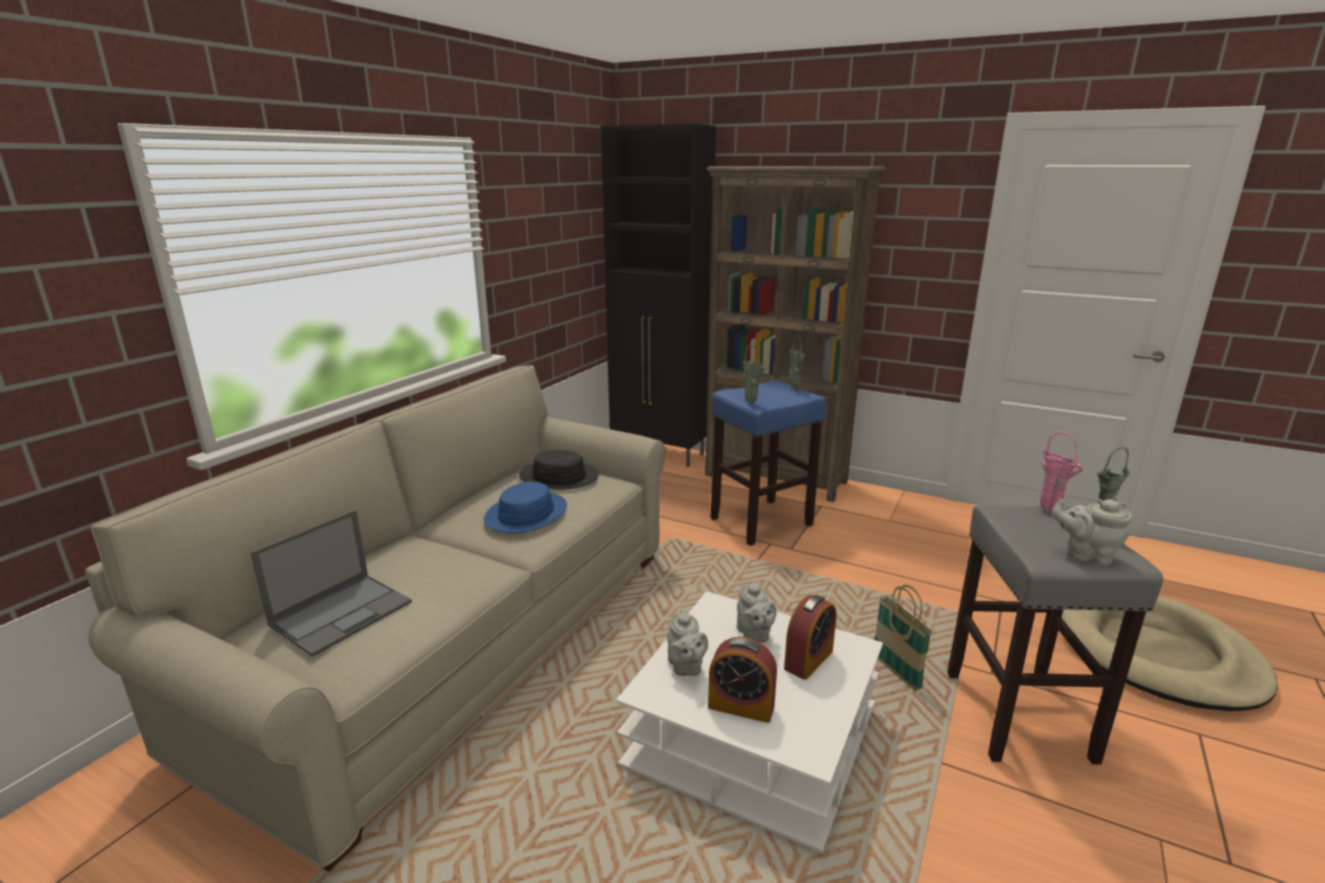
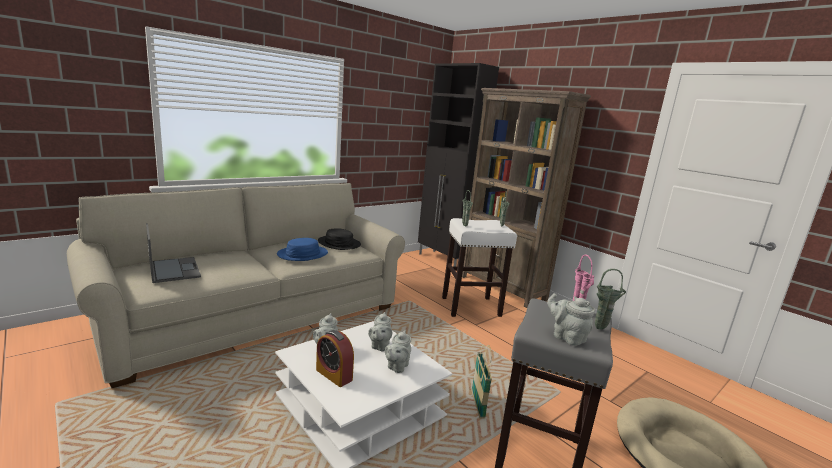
camera: 20 degrees right, 5 degrees down
laptop [250,510,412,657] -> laptop turned 90 degrees counterclockwise [146,223,201,283]
blue stool [710,380,827,546] -> white stool [442,218,517,317]
alarm clock [784,595,837,680] -> grey teapot [385,331,411,373]

